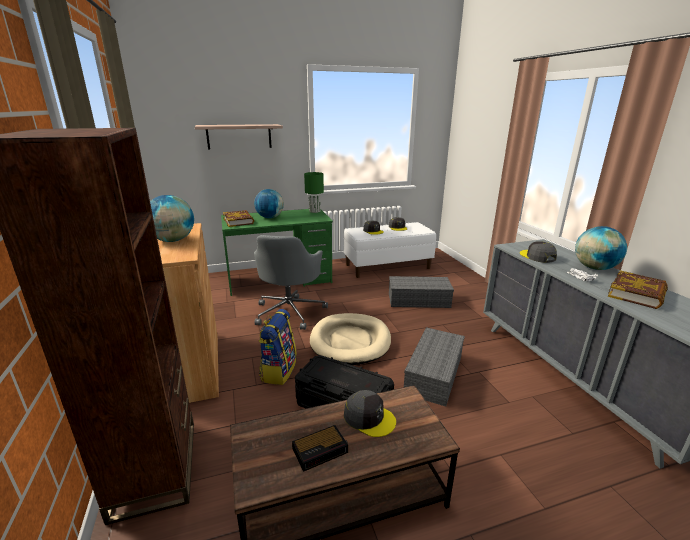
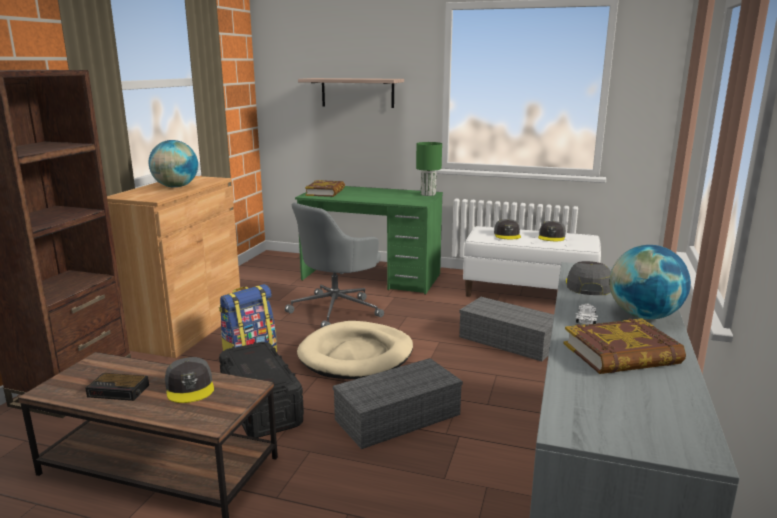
camera: 35 degrees right, 5 degrees down
globe [254,189,284,218] -> none

